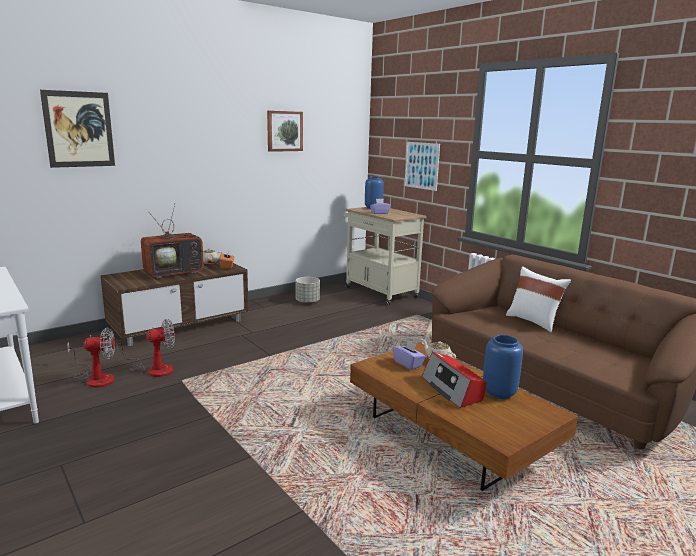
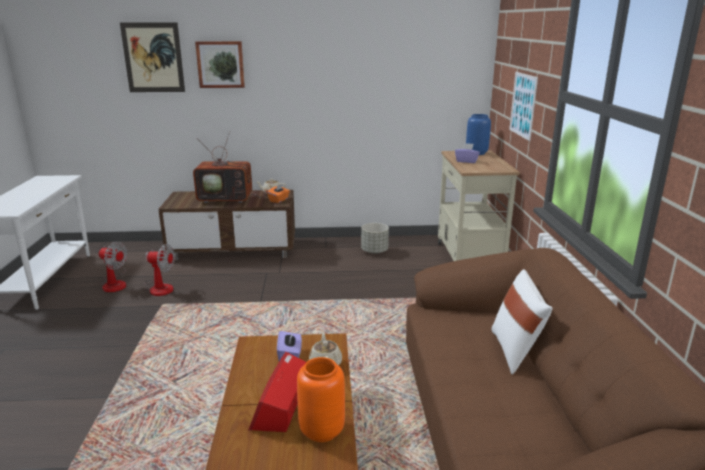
camera: 35 degrees right, 5 degrees up
picture [267,110,303,152] -> picture moved to [195,41,245,88]
blue vase [483,335,523,399] -> orange vase [297,357,345,442]

